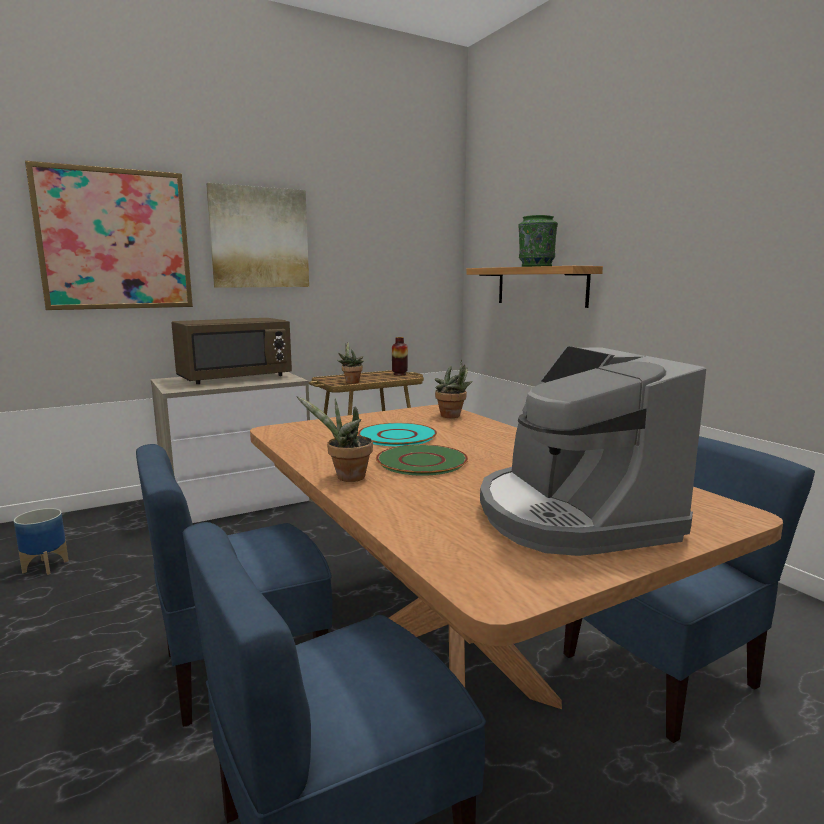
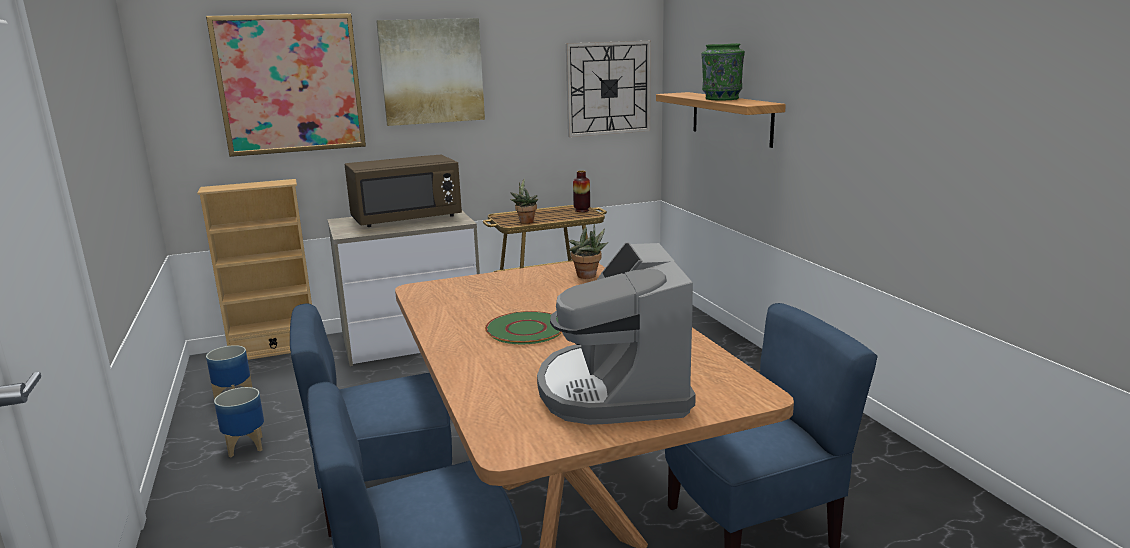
camera: 10 degrees right, 5 degrees up
potted plant [297,396,373,482] -> none
turquoise plate [358,423,437,446] -> none
none -> beige bookcase [197,179,312,360]
none -> planter [214,387,264,457]
none -> wall clock [566,41,651,137]

